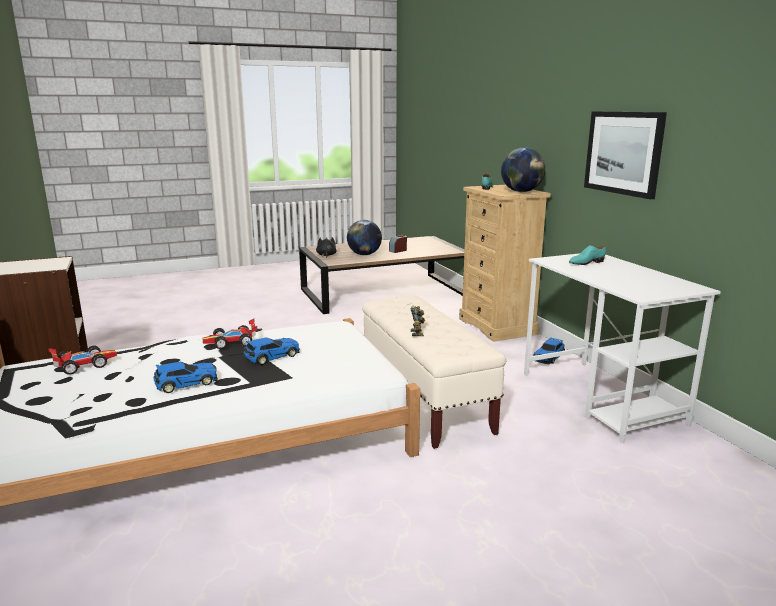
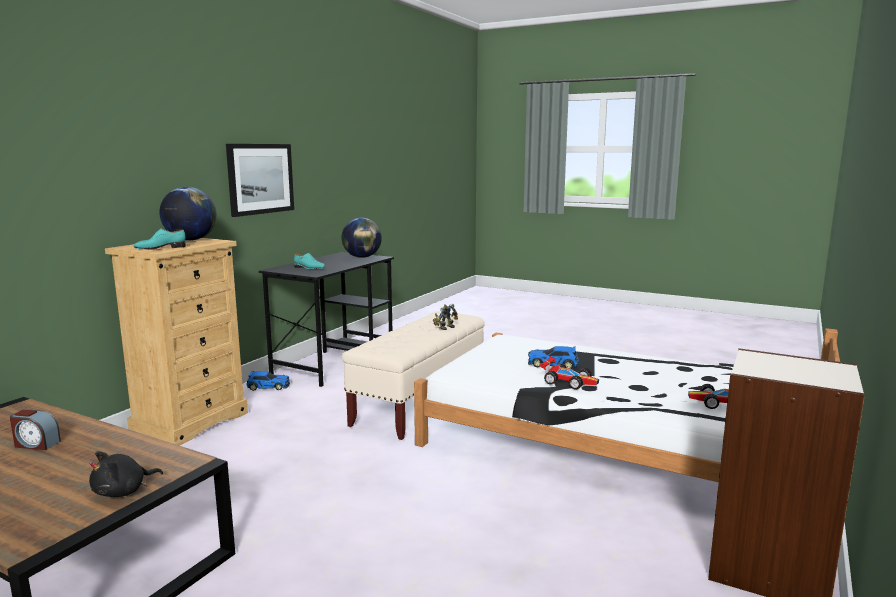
camera: 130 degrees left, 5 degrees down
toy car [154,362,218,393] -> none
globe [347,220,382,255] -> globe moved to [342,218,382,258]
white desk [524,253,721,443] -> black desk [259,252,394,387]

